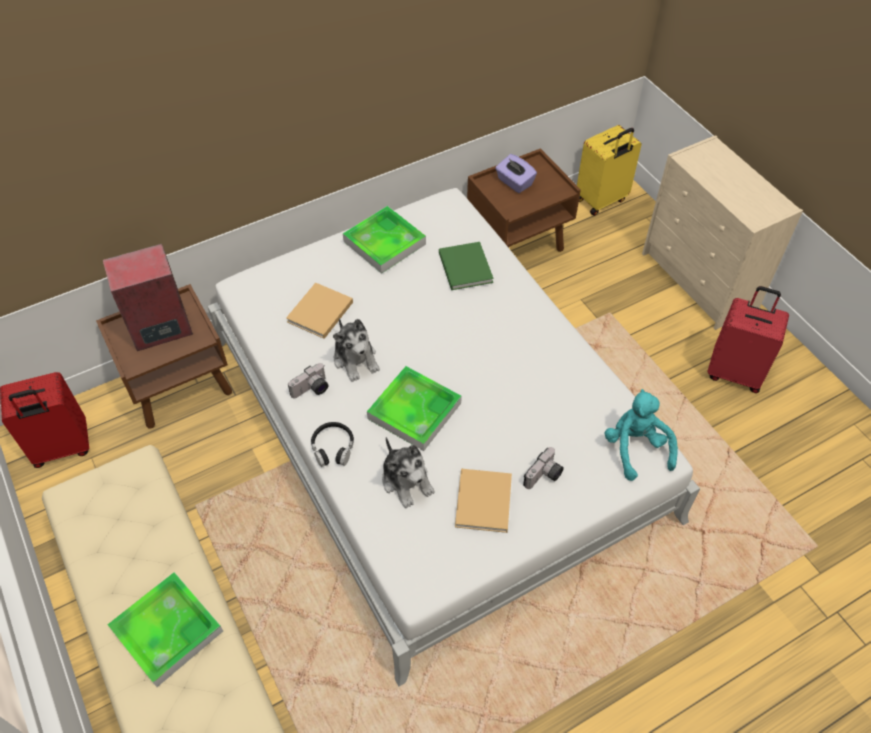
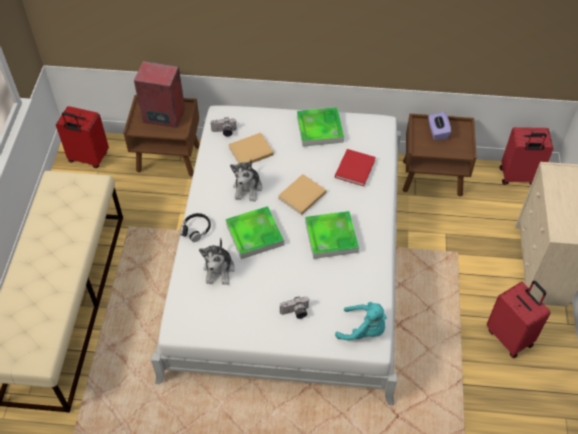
camera: 35 degrees right, 0 degrees up
tray [107,572,223,687] -> tray moved to [305,211,359,259]
camera [288,363,328,399] -> camera moved to [210,117,237,137]
green book [439,242,494,290] -> red book [335,149,376,186]
beige book [455,469,512,533] -> beige book moved to [278,174,326,215]
yellow suitcase [577,125,642,216] -> red suitcase [500,127,553,185]
turquoise plush toy [605,389,678,481] -> turquoise plush toy turned 90 degrees clockwise [335,302,387,340]

